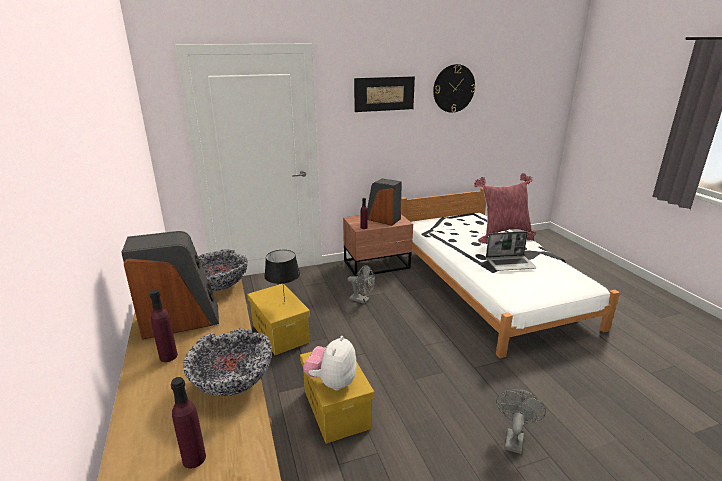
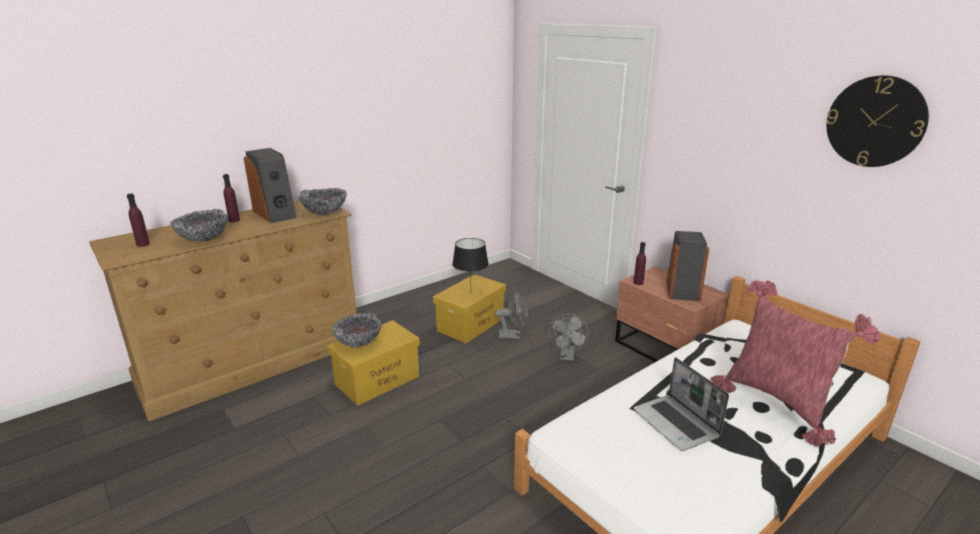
camera: 70 degrees right, 0 degrees up
plush toy [303,336,357,391] -> bowl [332,313,381,347]
picture [354,76,415,112] -> none
grey fan [496,389,546,454] -> grey fan moved to [494,292,528,339]

